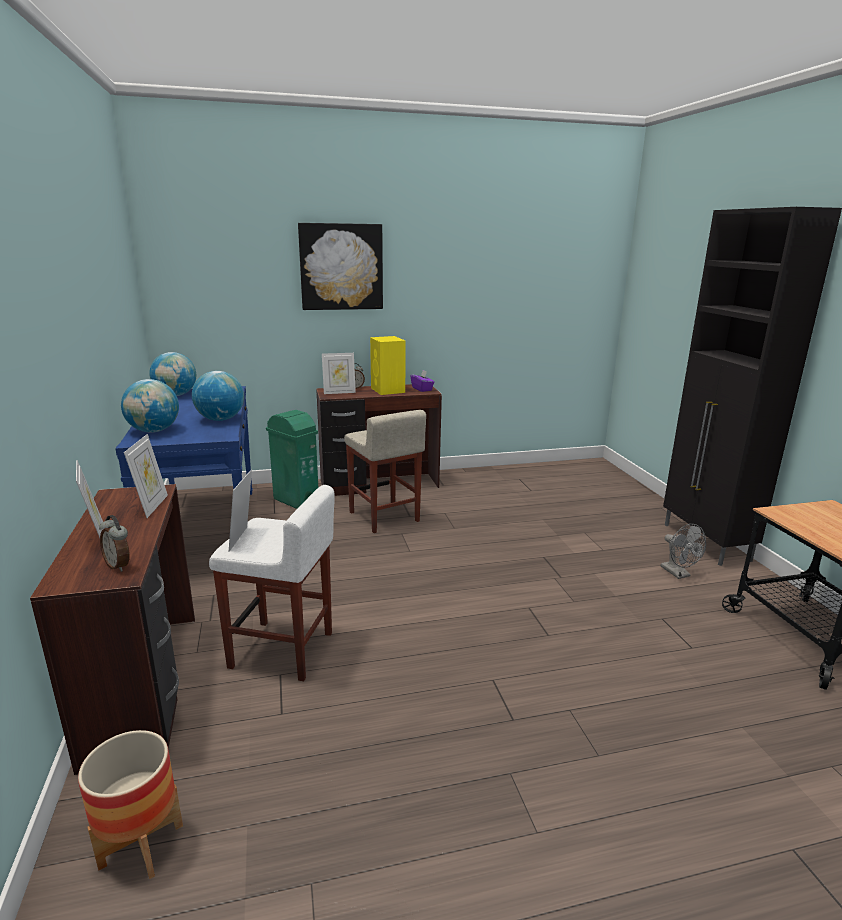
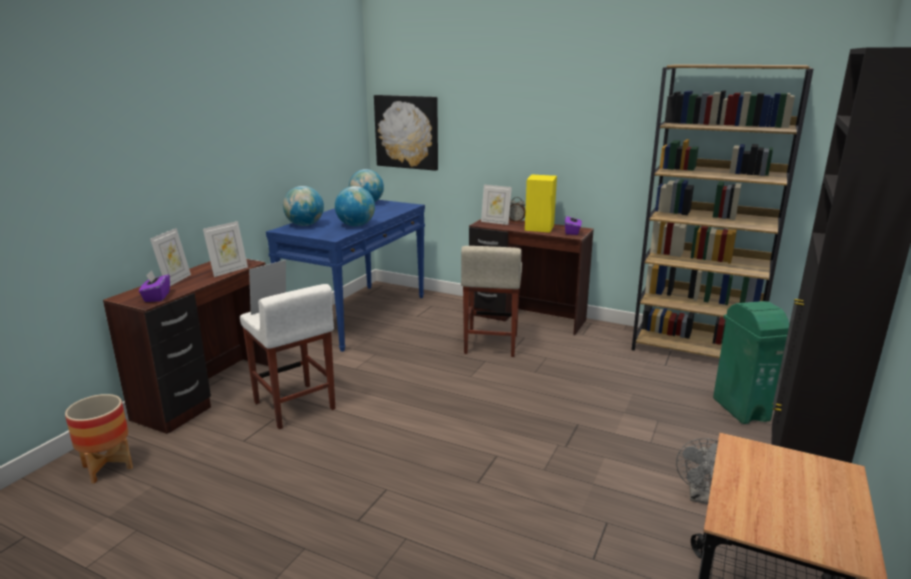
camera: 40 degrees right, 0 degrees up
alarm clock [99,515,130,572] -> purple tissue box [139,270,170,302]
green trash can [266,410,318,509] -> green trash can moved to [713,301,789,424]
picture [298,223,383,310] -> picture moved to [374,95,438,171]
none -> brown bookcase [632,64,813,358]

